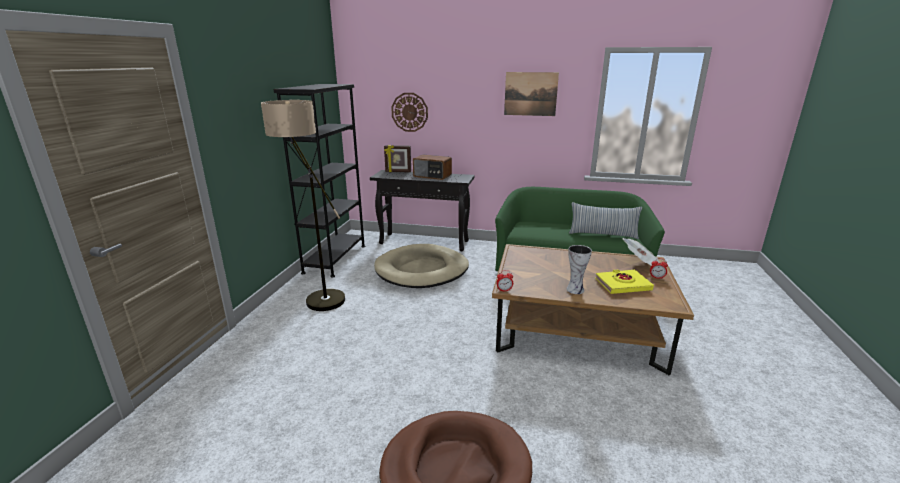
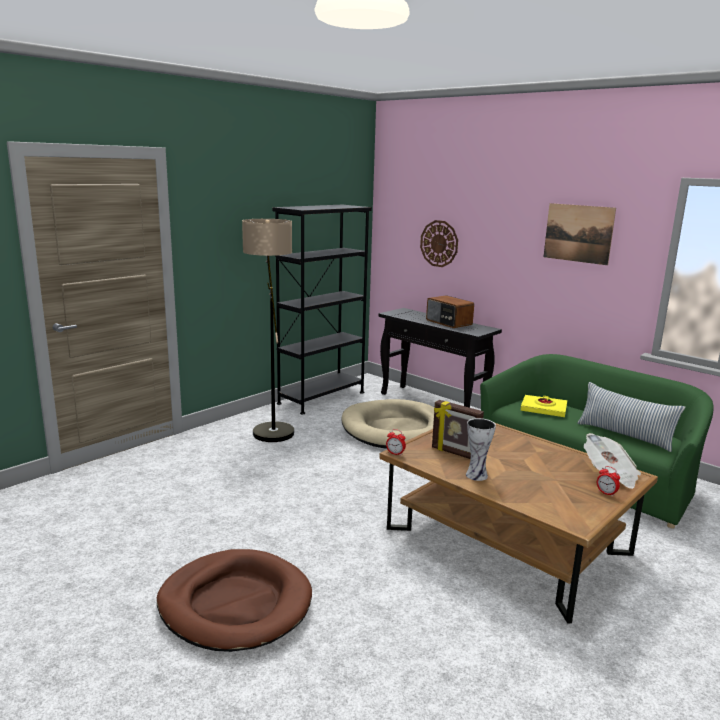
camera: 30 degrees right, 5 degrees down
picture frame [384,145,411,172] -> picture frame moved to [432,400,484,459]
yellow book [595,270,654,294] -> yellow book moved to [520,395,567,417]

